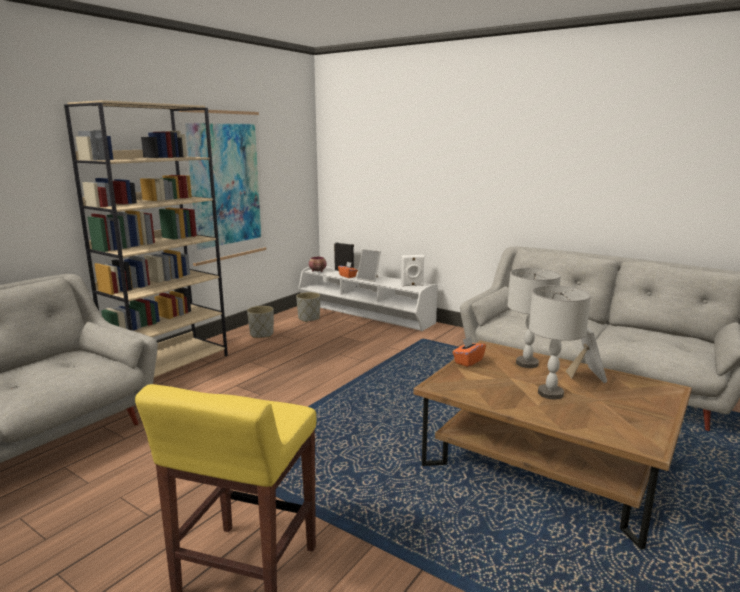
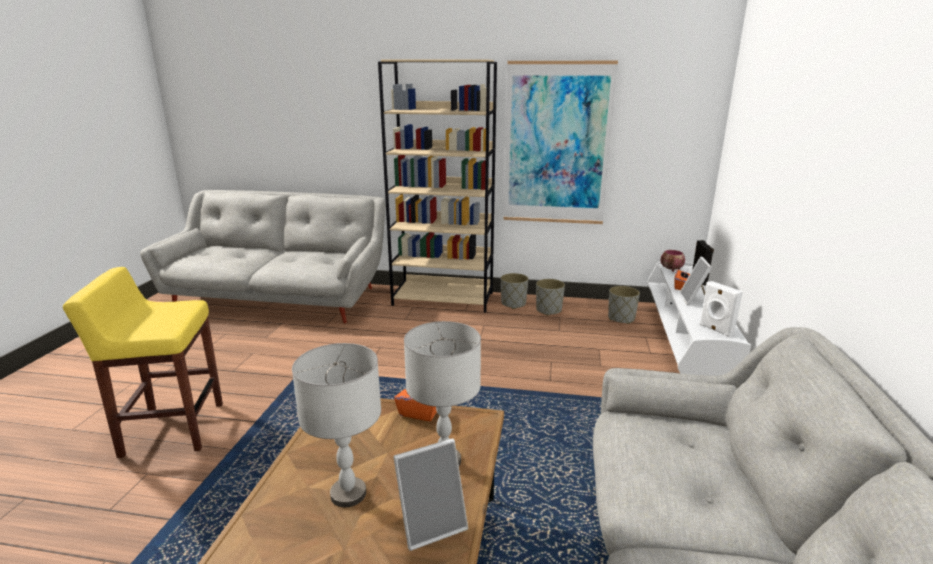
camera: 65 degrees right, 5 degrees up
none -> grey planter [501,273,528,309]

